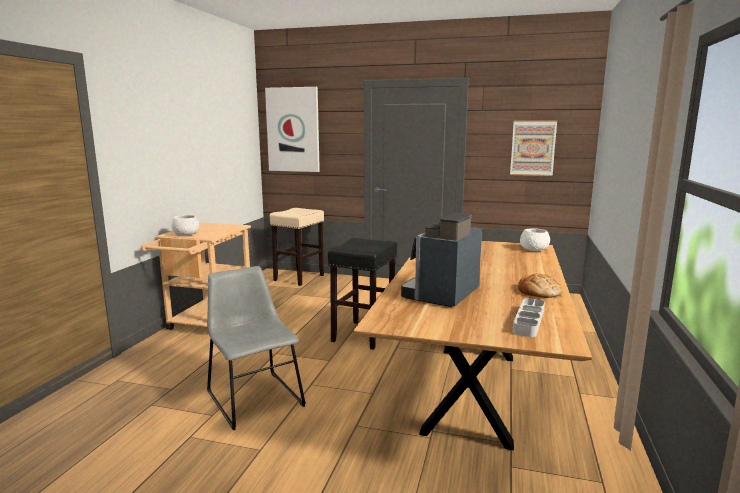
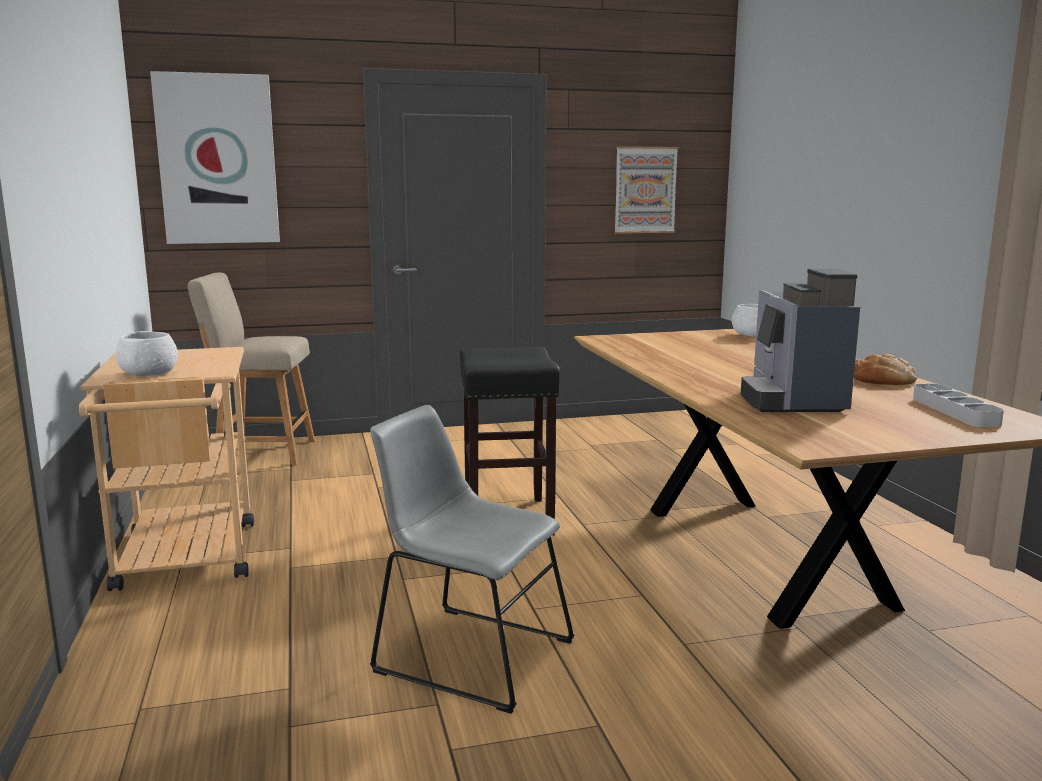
camera: 30 degrees left, 0 degrees up
beige stool [270,208,324,286] -> beige chair [188,272,315,465]

